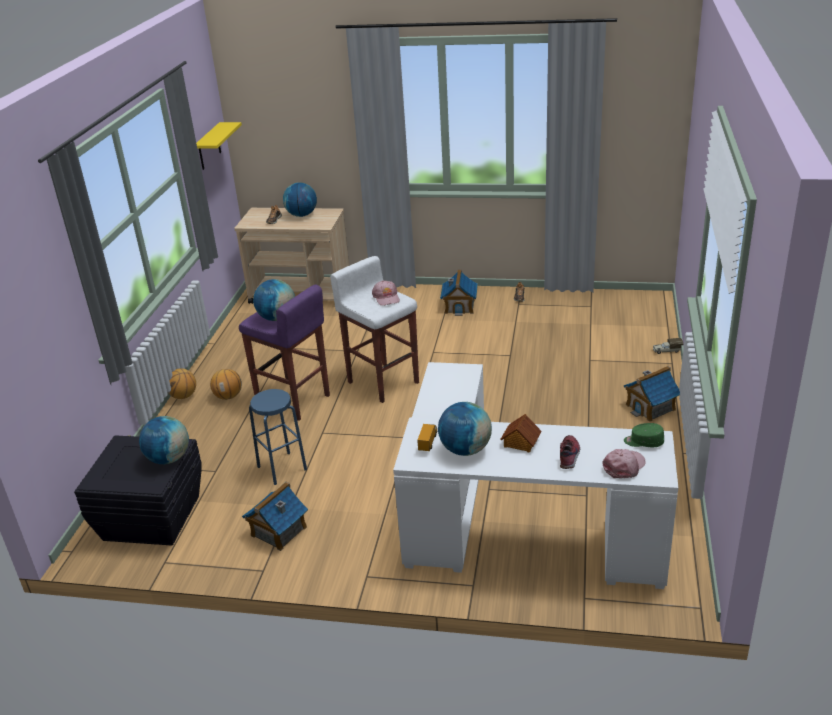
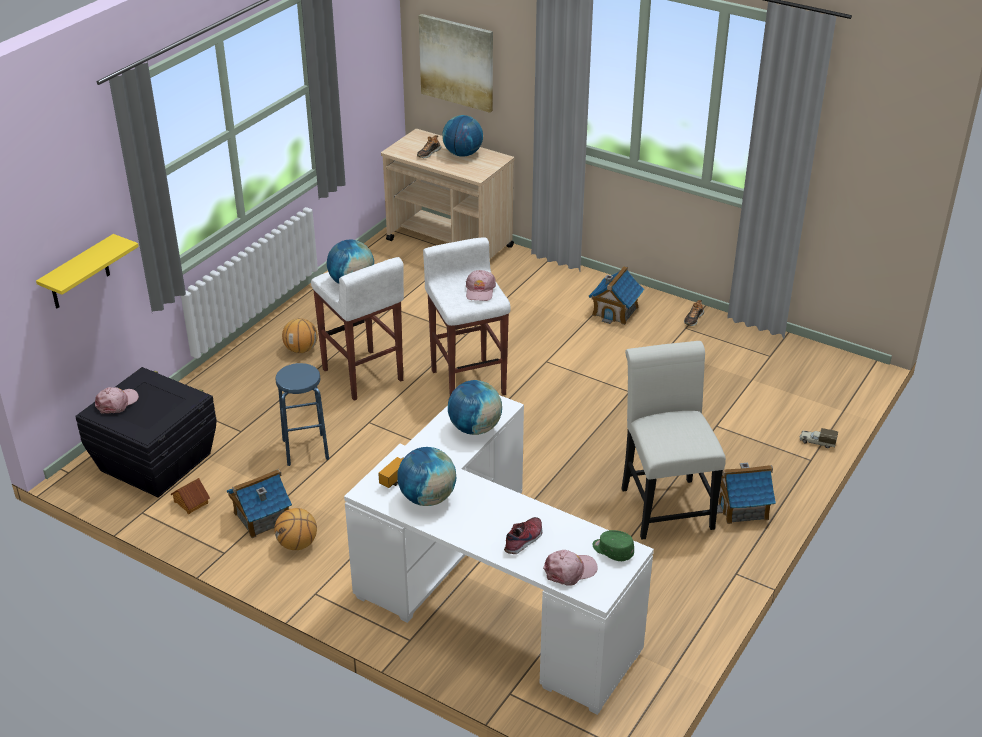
camera: 20 degrees right, 5 degrees up
globe [139,416,189,464] -> globe moved to [448,380,502,435]
basketball [167,368,196,399] -> basketball moved to [274,508,317,550]
yellow shelf [196,122,242,170] -> yellow shelf moved to [36,234,139,308]
purple stool [239,285,330,421] -> white stool [311,257,404,401]
toy house [500,414,542,452] -> toy house moved to [171,478,210,514]
none -> pink cap [95,387,139,414]
none -> picture [419,14,493,113]
none -> white chair [621,341,726,540]

